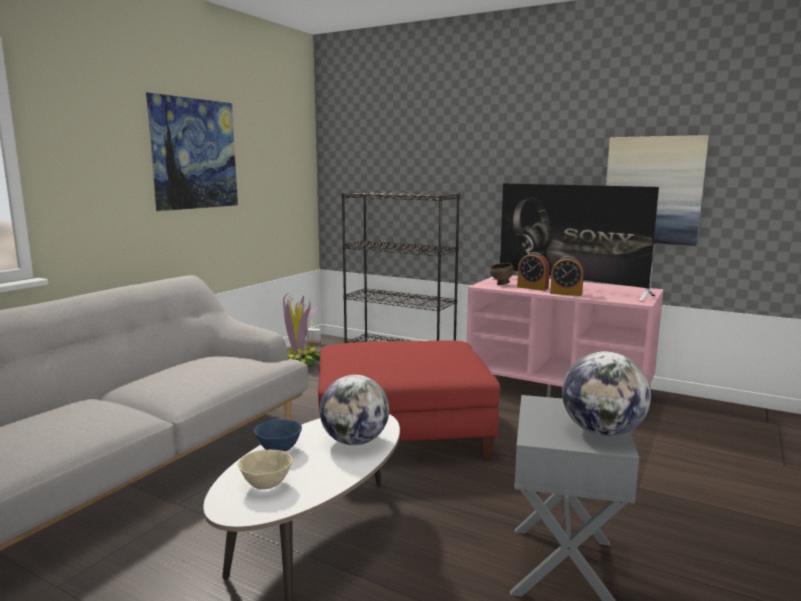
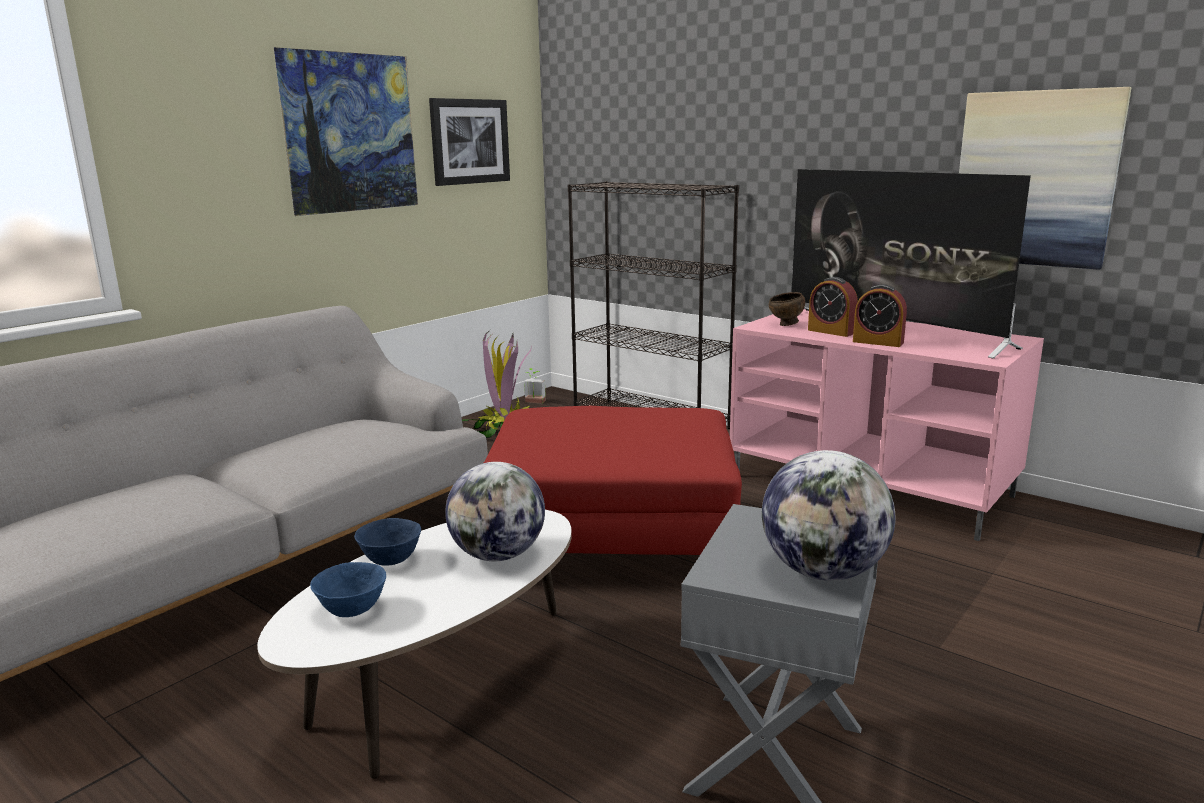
camera: 10 degrees right, 5 degrees up
beige bowl [238,450,292,490] -> blue bowl [310,562,386,617]
none -> picture [429,98,510,186]

